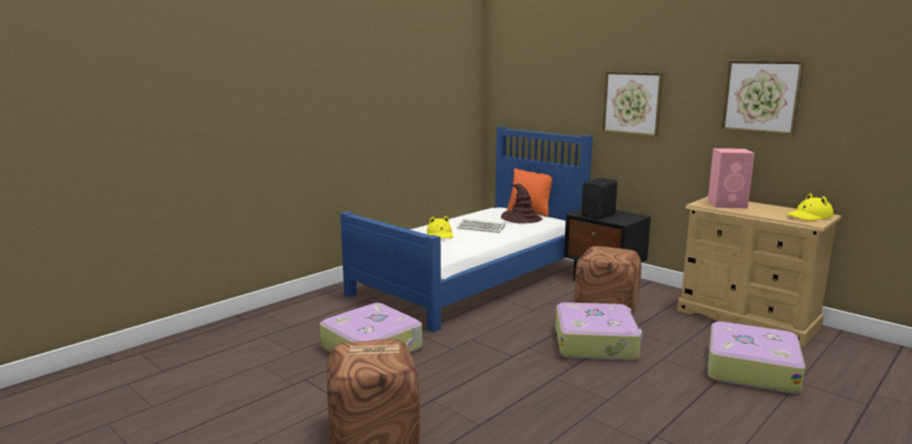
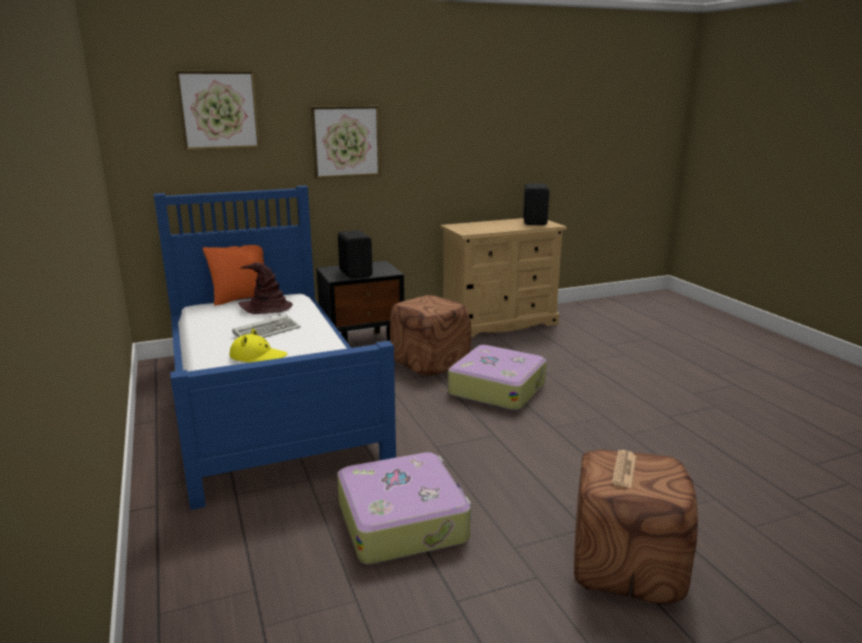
camera: 65 degrees left, 5 degrees up
pink speaker [708,148,754,209] -> none
suitcase [708,321,805,394] -> none
picture [722,61,804,135] -> picture moved to [175,71,261,151]
yellow hat [786,193,833,221] -> black speaker [523,183,549,225]

